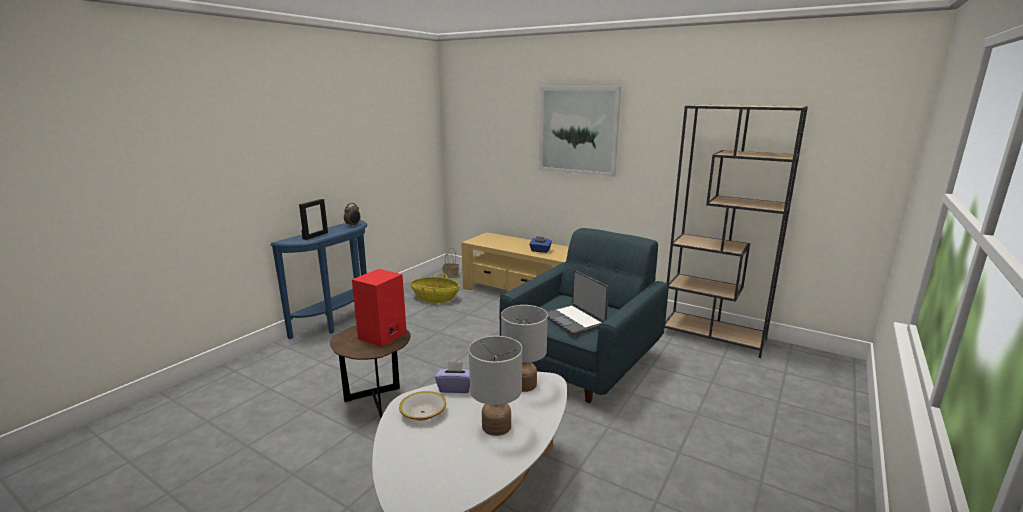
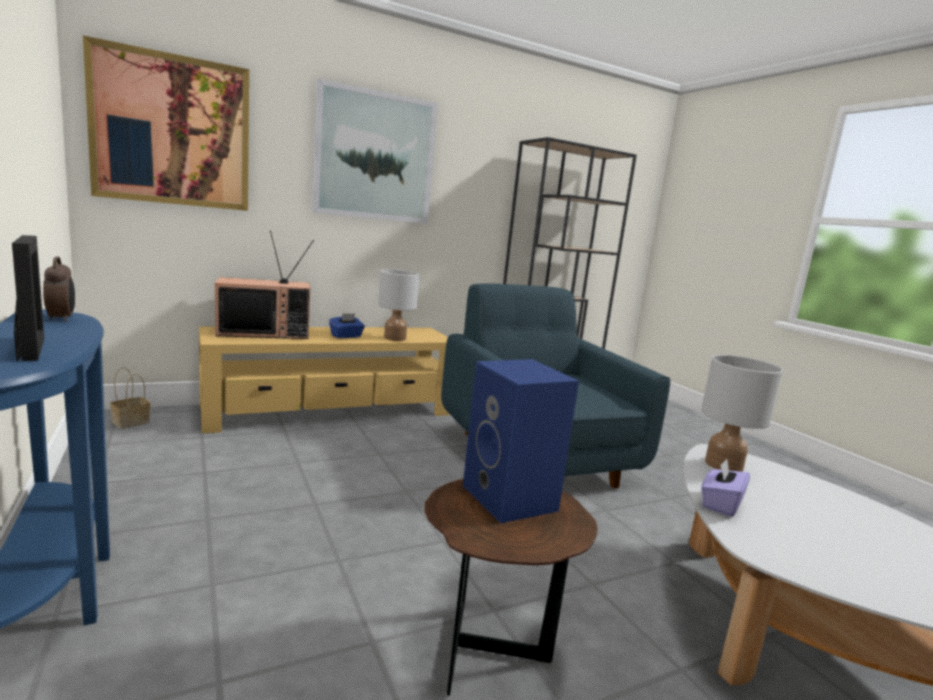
camera: 60 degrees left, 5 degrees down
red speaker [352,269,407,347] -> blue speaker [463,359,579,523]
bowl [399,391,446,421] -> none
basket [411,273,460,303] -> none
grey table lamp [469,336,522,436] -> grey table lamp moved to [378,270,420,341]
laptop [547,270,609,336] -> none
none -> picture [83,36,249,211]
none -> television [215,231,314,339]

